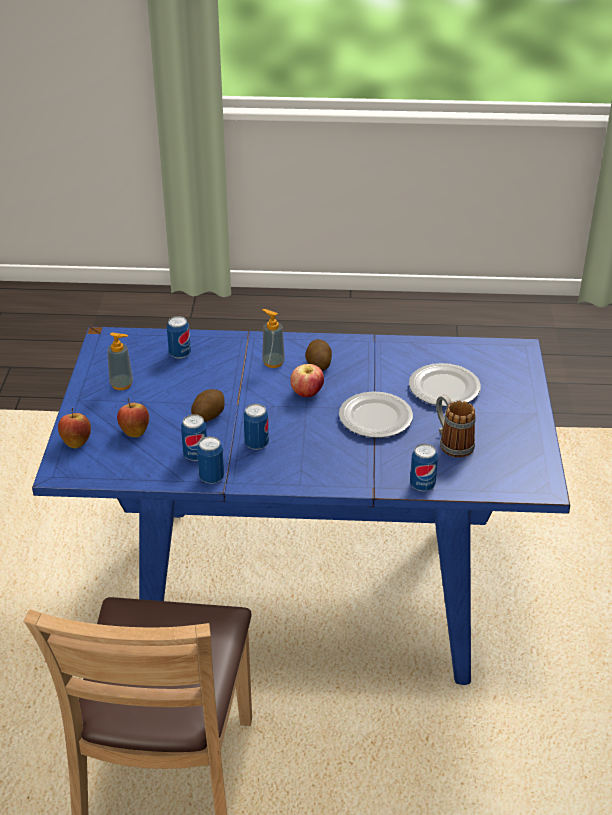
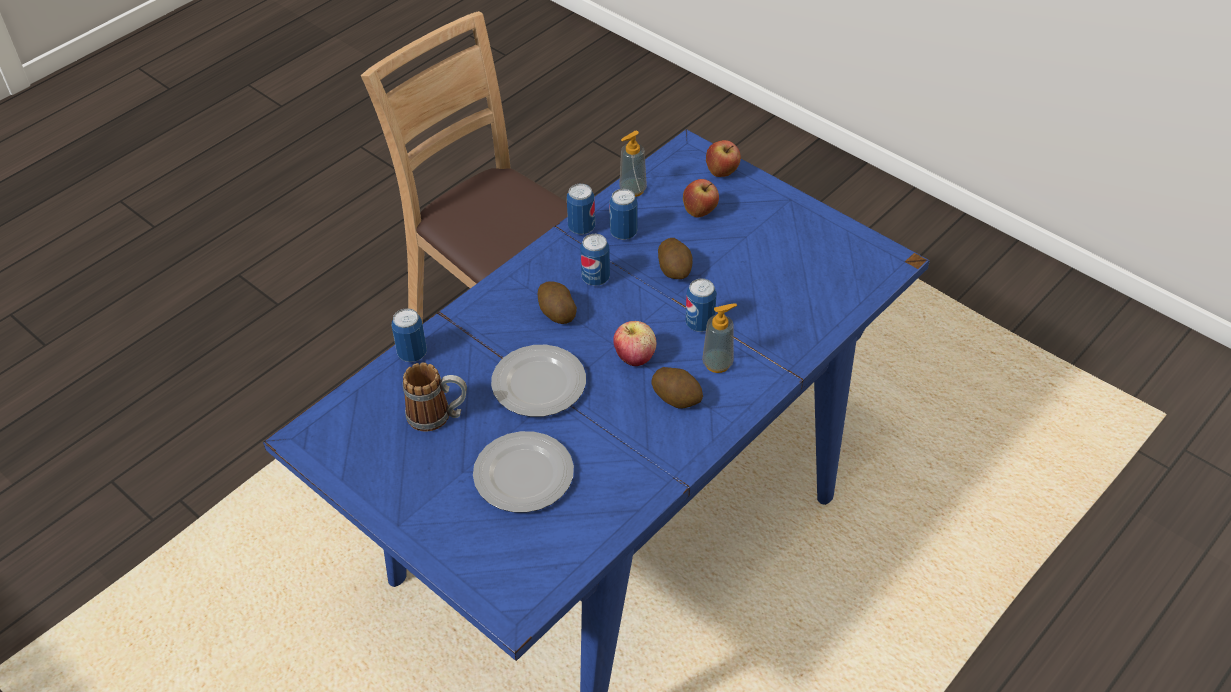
camera: 130 degrees right, 10 degrees up
soap dispenser [107,332,133,390] -> soap dispenser moved to [619,131,647,197]
can [167,316,191,359] -> can moved to [686,278,717,332]
none -> potato [538,281,577,324]

